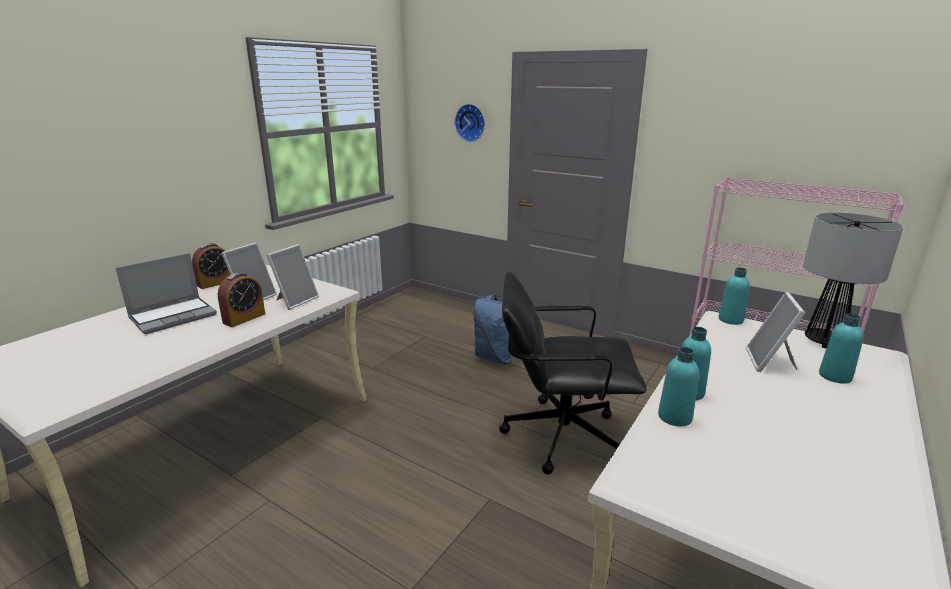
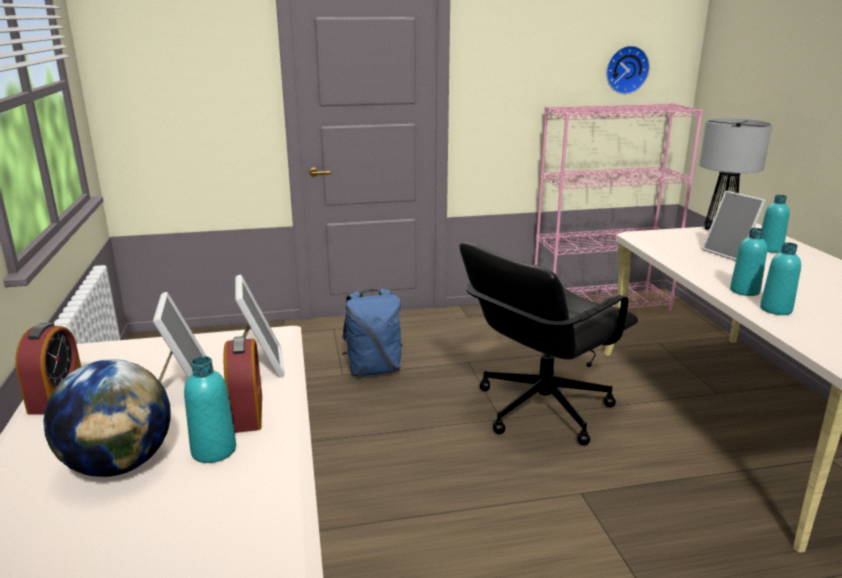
camera: 45 degrees left, 0 degrees up
laptop [116,253,217,334] -> globe [44,360,171,477]
wall clock [455,104,485,142] -> wall clock moved to [606,46,650,94]
turquoise bottle [719,268,750,325] -> turquoise bottle moved to [184,356,236,463]

